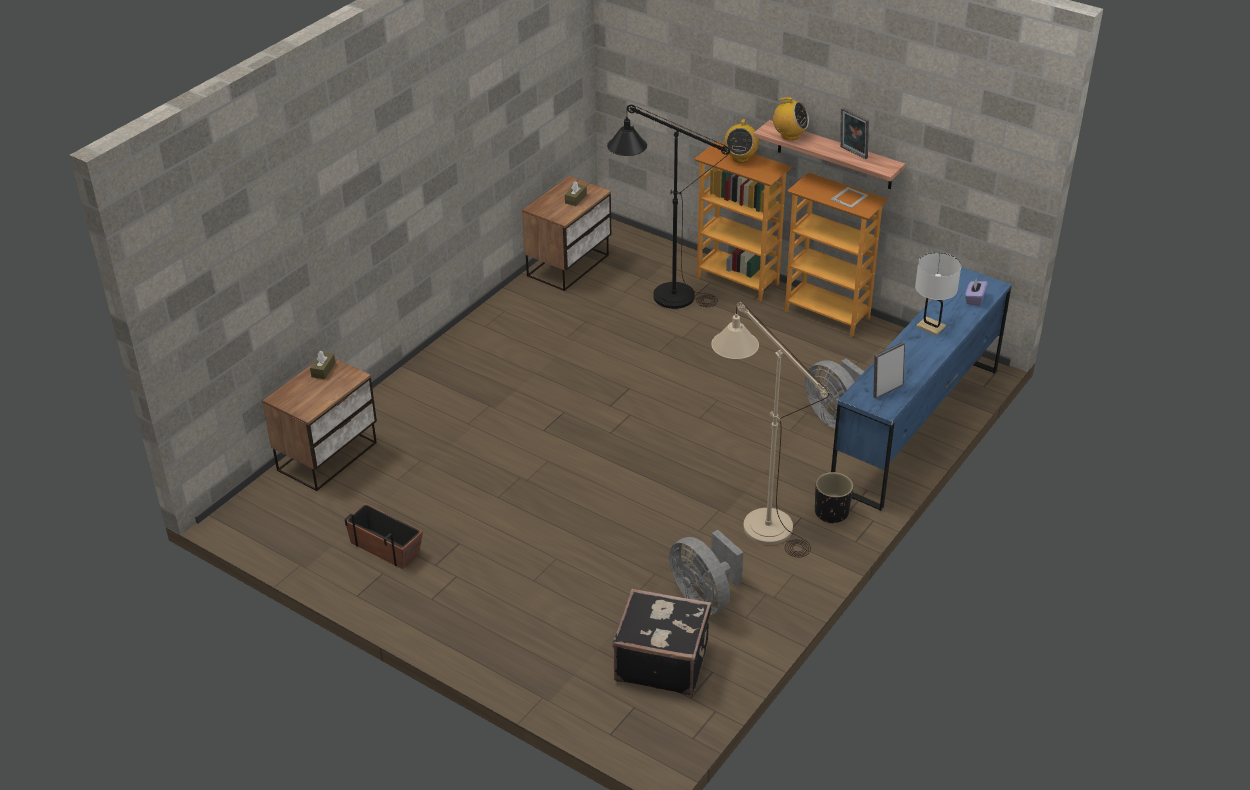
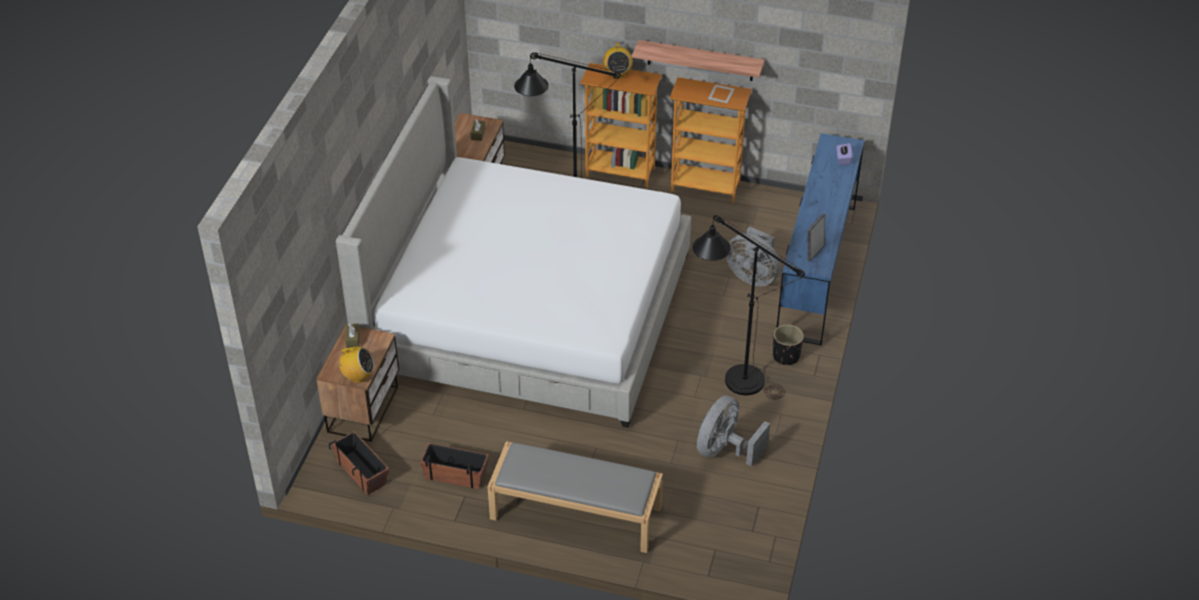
camera: 20 degrees left, 5 degrees up
black suitcase [612,588,711,695] -> none
grey fan [669,530,743,615] -> grey fan turned 90 degrees clockwise [697,395,770,467]
beige floor lamp [711,301,829,557] -> black floor lamp [692,215,805,400]
radio [773,97,809,140] -> radio moved to [335,347,374,383]
picture frame [840,108,869,159] -> none
white table lamp [915,253,961,336] -> none
none -> planter [329,431,389,495]
none -> bed [336,76,692,428]
none -> grey bench [488,441,663,553]

